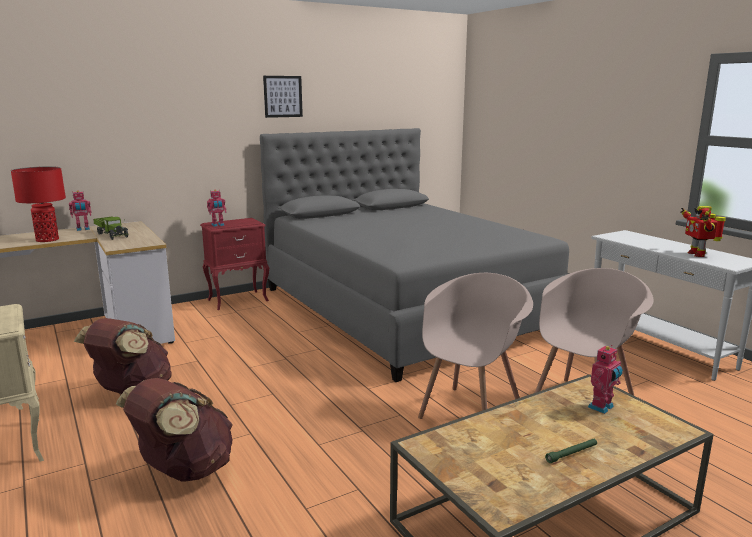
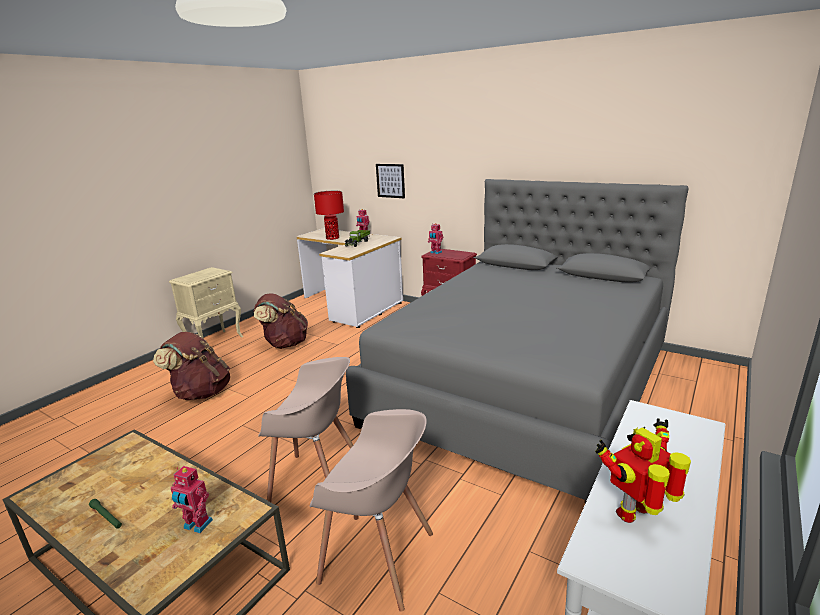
camera: 65 degrees right, 5 degrees up
picture [263,76,303,118] -> picture moved to [376,164,405,198]

